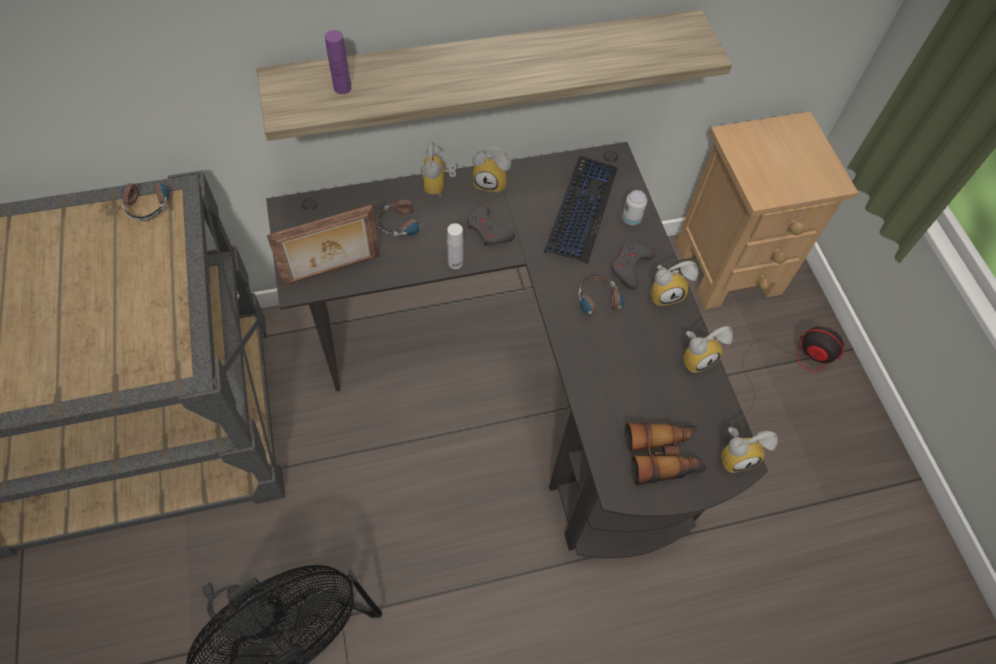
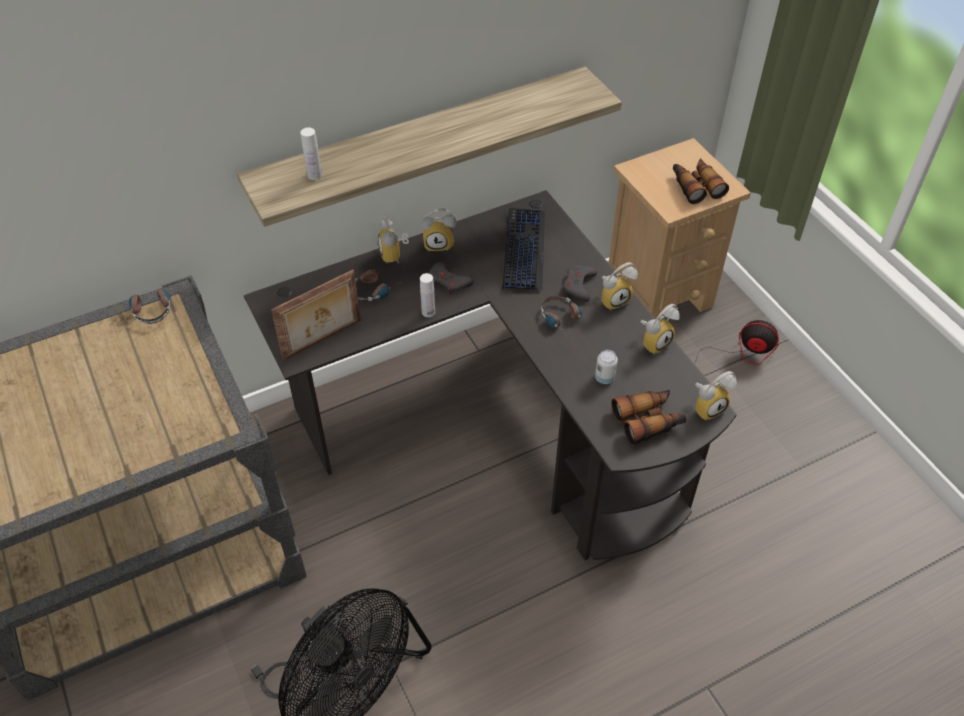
camera: 10 degrees left, 10 degrees down
purple bottle [325,30,351,94] -> white bottle [300,127,322,180]
can [622,190,647,225] -> can moved to [595,350,618,384]
none -> binoculars [673,158,729,204]

